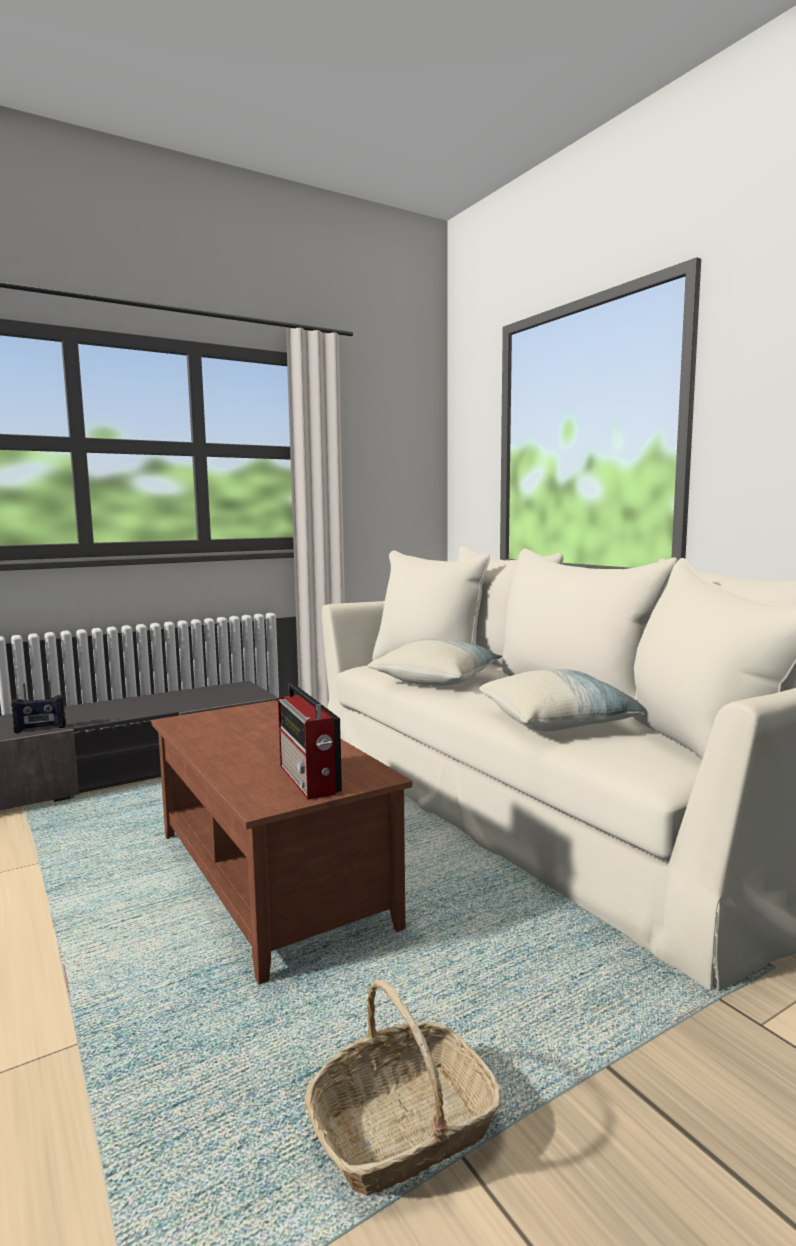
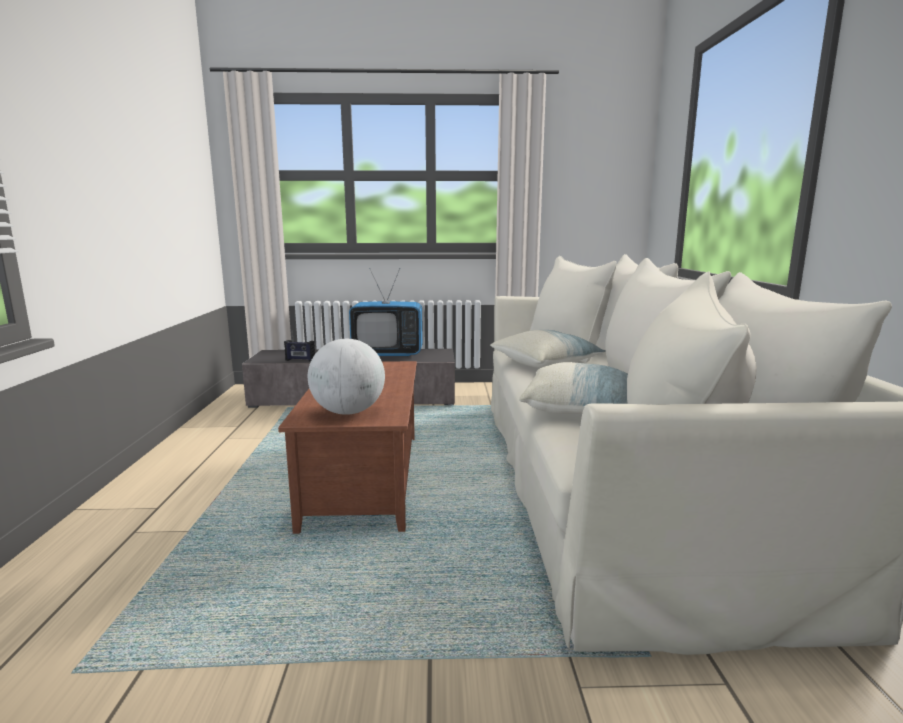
camera: 30 degrees right, 5 degrees up
radio [278,683,342,800] -> globe [308,339,385,415]
basket [305,979,502,1196] -> none
none -> television [349,268,423,357]

